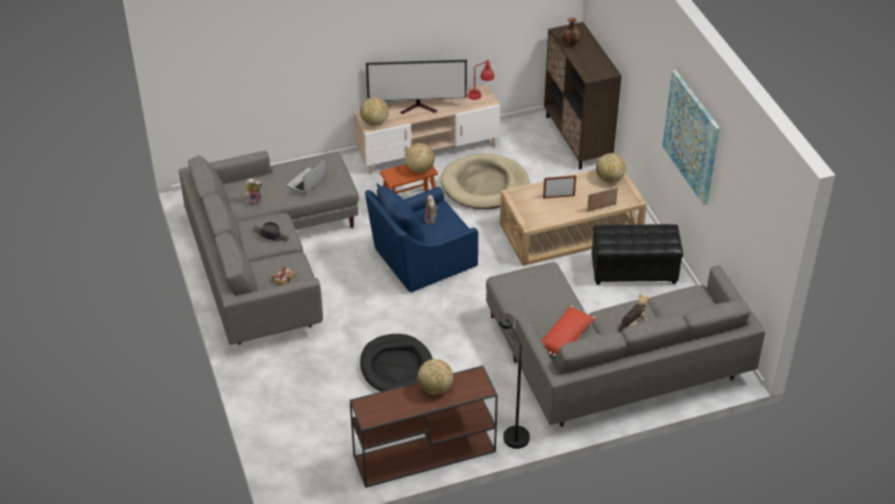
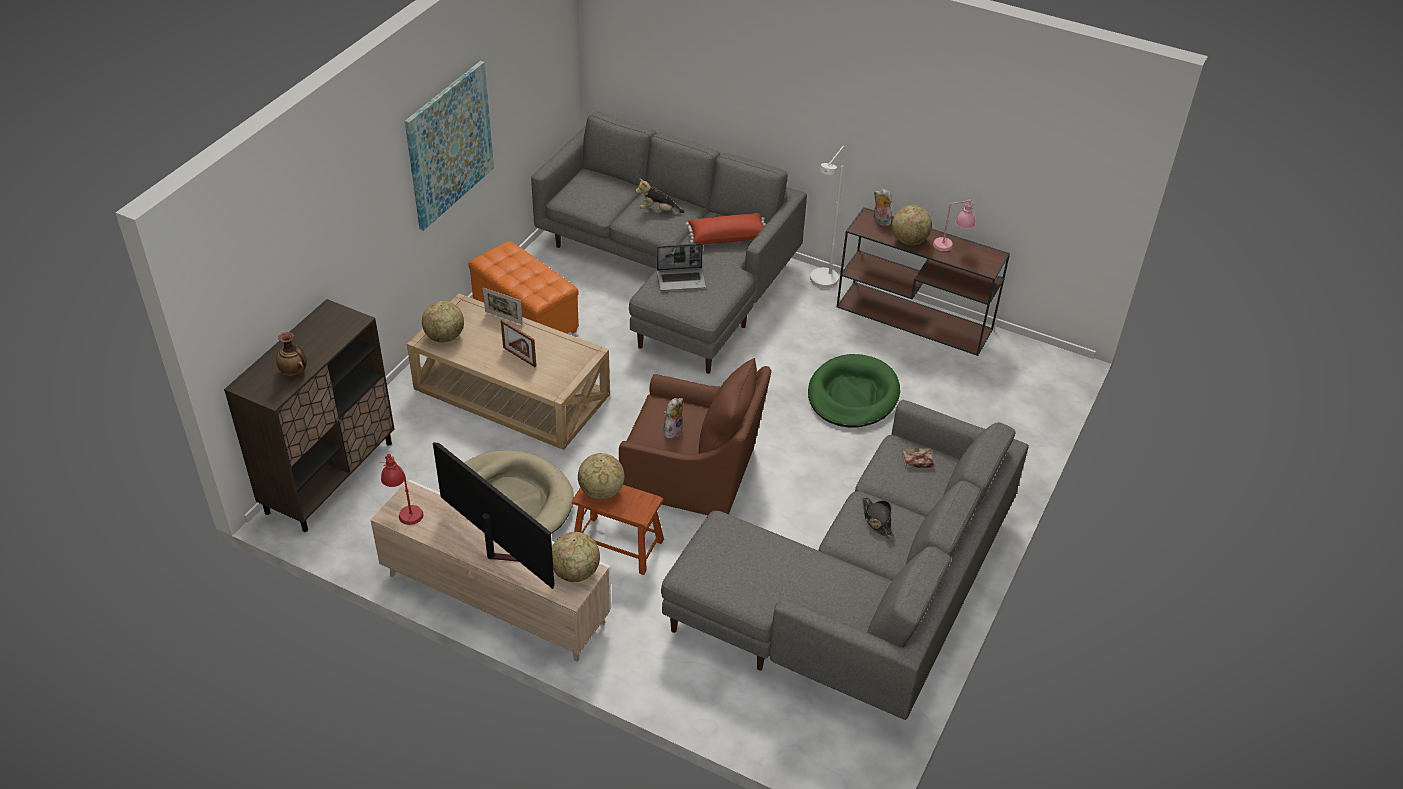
camera: 135 degrees left, 0 degrees up
plush toy [245,179,263,206] -> plush toy moved to [873,189,892,226]
laptop [287,159,327,195] -> laptop moved to [657,244,706,291]
black dog bed [360,334,433,392] -> green dog bed [808,354,900,428]
blue armchair [365,183,478,292] -> brown armchair [619,358,772,515]
black floor lamp [499,313,530,449] -> white floor lamp [810,146,845,289]
black ottoman [592,224,683,285] -> orange ottoman [468,241,579,334]
none -> pink table lamp [933,198,975,251]

